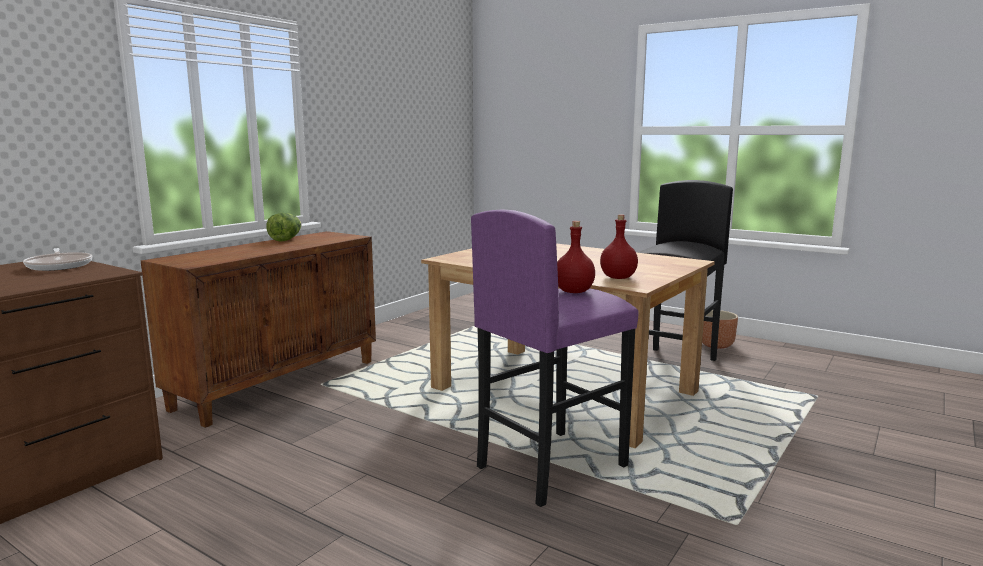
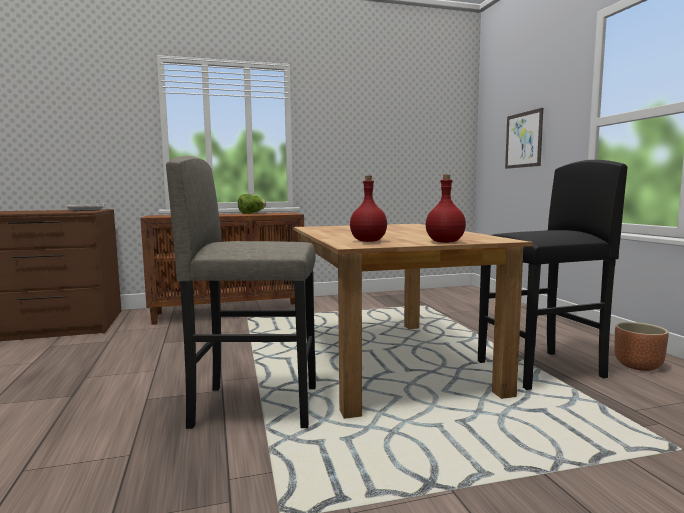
camera: 40 degrees right, 5 degrees down
purple stool [471,209,639,507] -> grey stool [166,156,316,429]
red bottle [557,221,595,293] -> red bottle moved to [426,174,466,243]
none -> picture [505,108,543,169]

